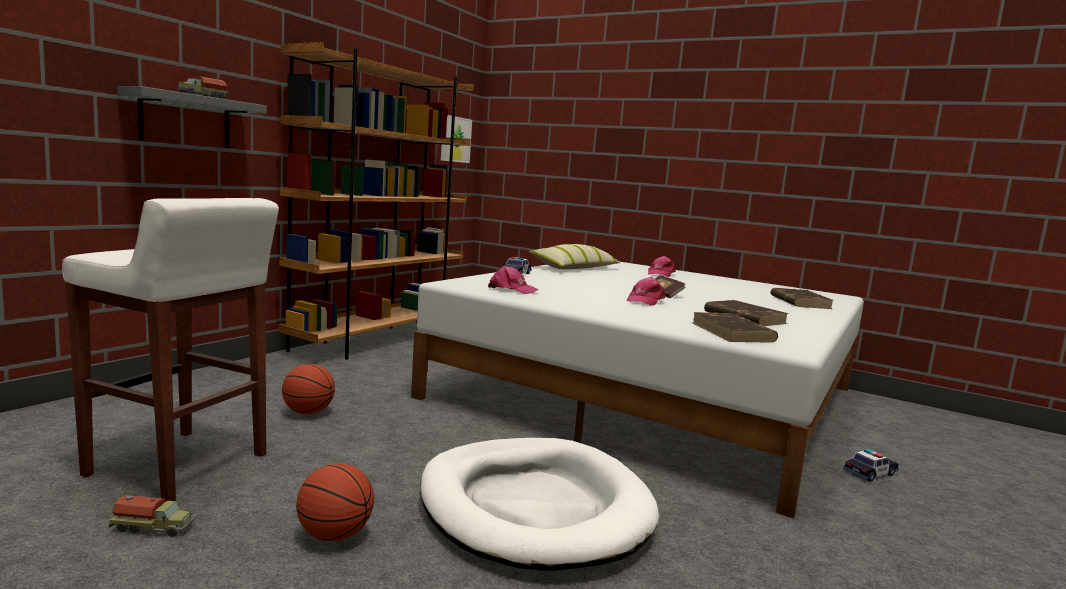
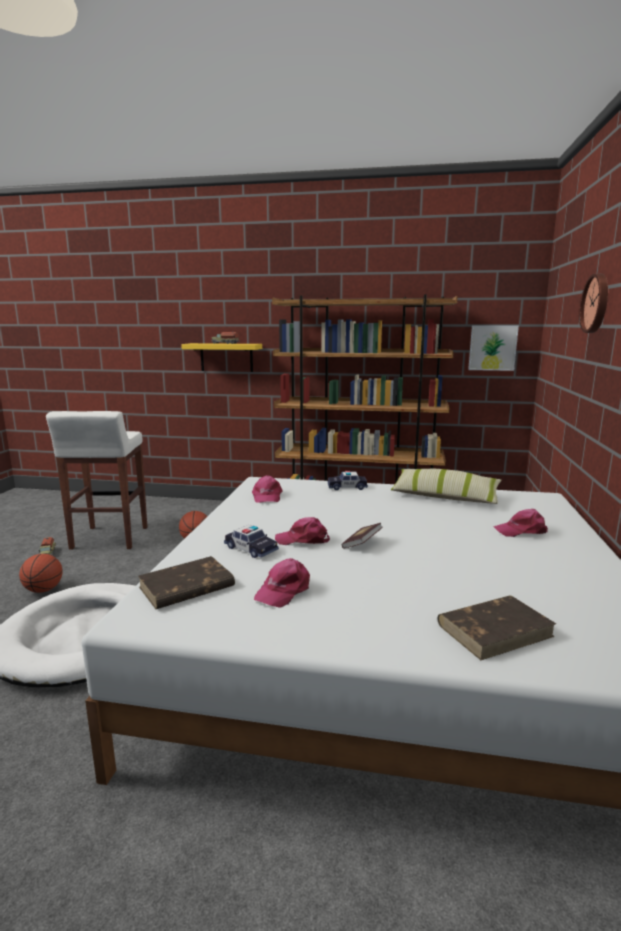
camera: 70 degrees right, 5 degrees up
grey shelf [118,86,267,148] -> yellow shelf [181,343,262,372]
brown book [704,300,789,326] -> pink cap [254,558,310,608]
toy car [843,449,899,482] -> toy car moved to [224,525,279,558]
none -> wall clock [579,274,608,333]

